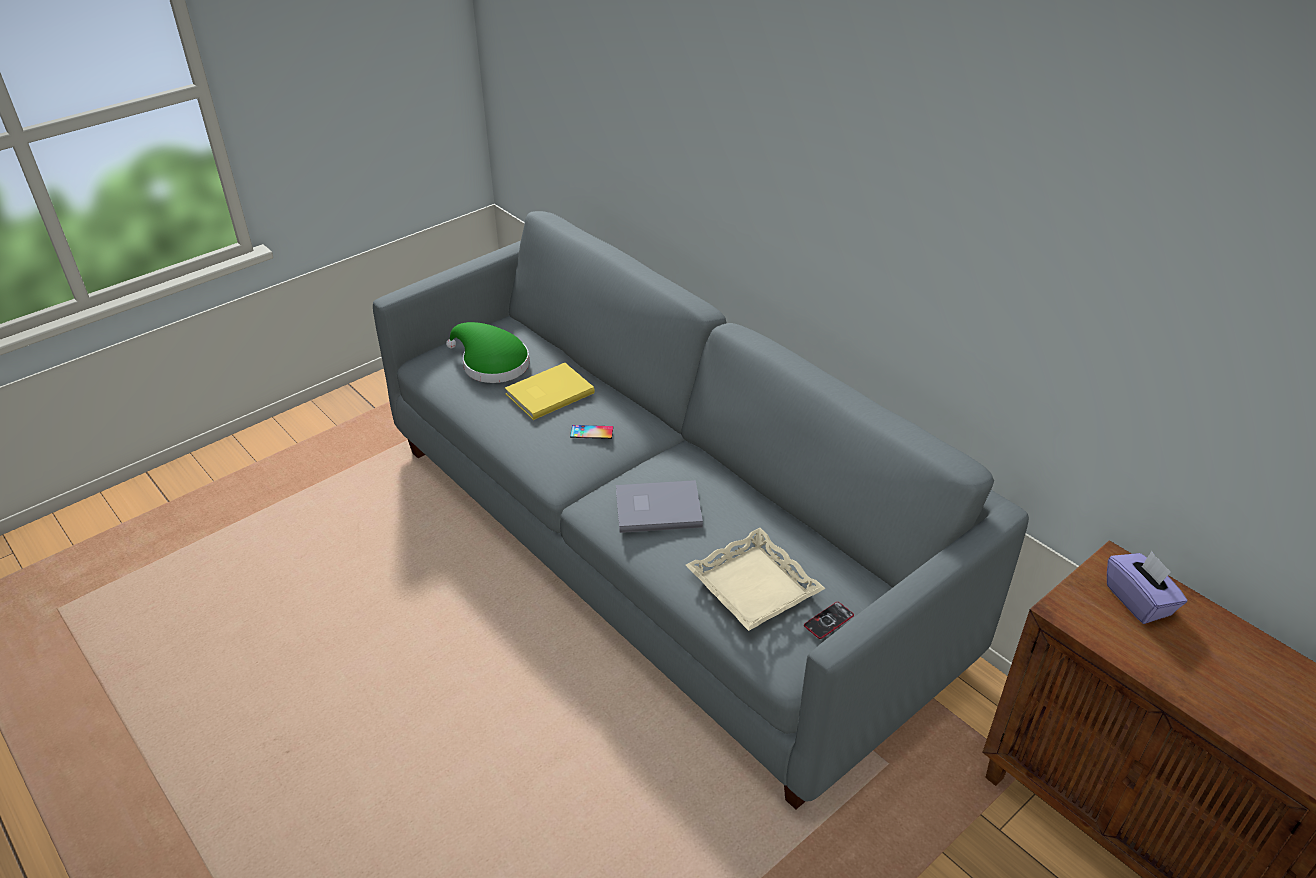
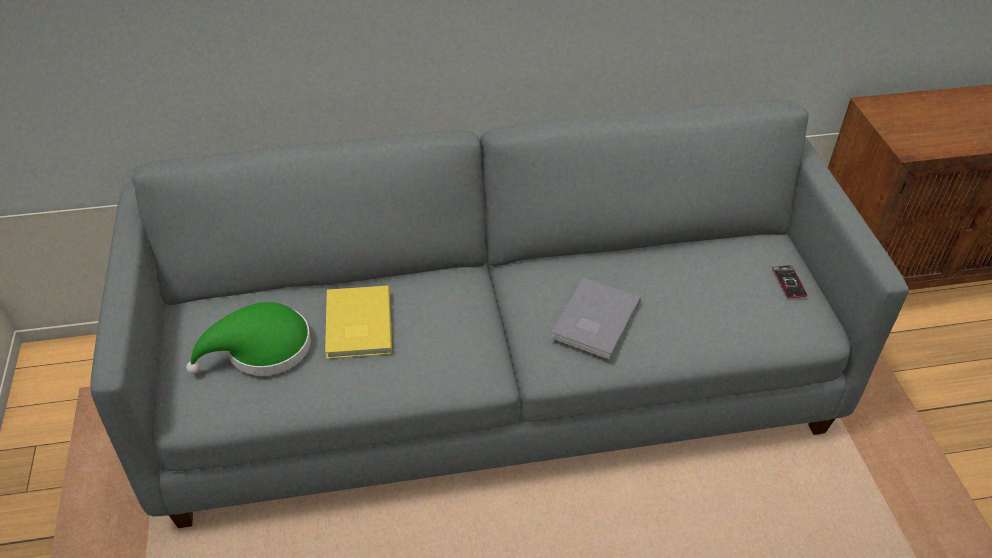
camera: 60 degrees left, 5 degrees up
phone [570,425,613,439] -> none
beige tray [686,528,825,631] -> none
purple tissue box [1107,551,1187,624] -> none

